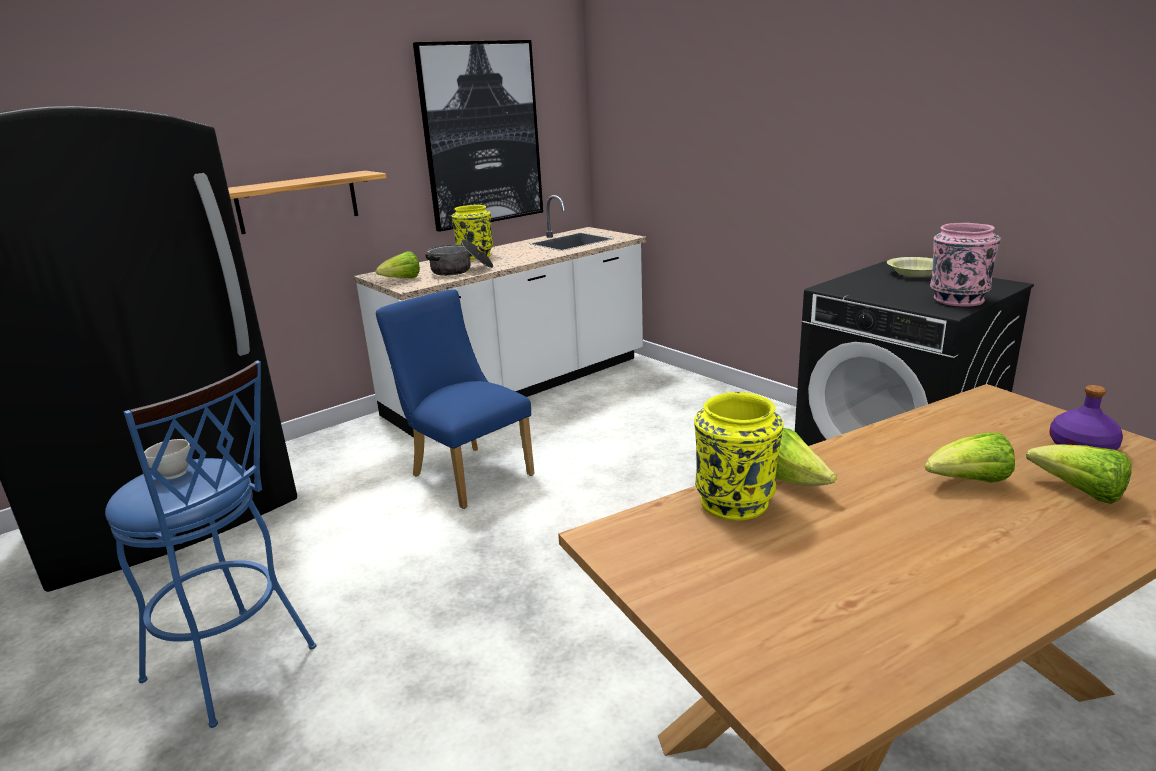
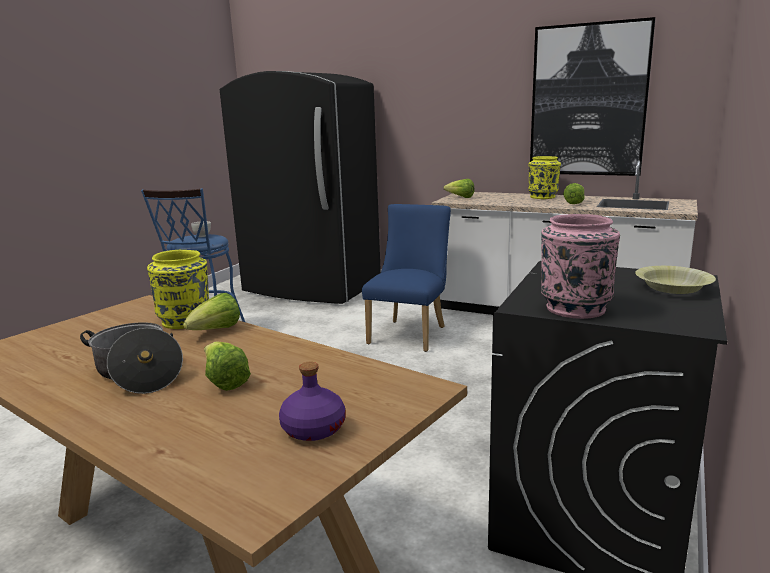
camera: 65 degrees right, 5 degrees down
shelf [228,171,387,234] -> none
cooking pot [425,239,493,276] -> cooking pot moved to [80,322,183,394]
lettuce [1026,444,1132,504] -> lettuce moved to [563,183,585,204]

